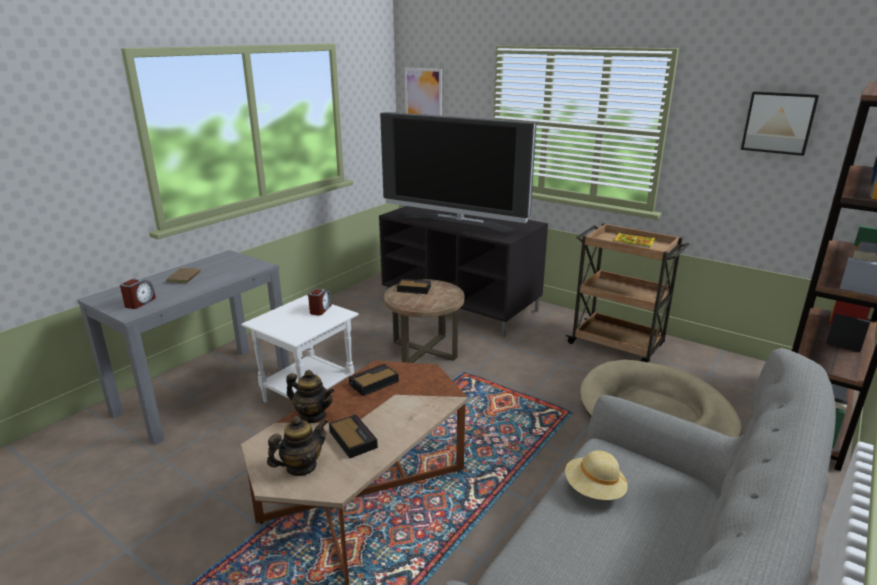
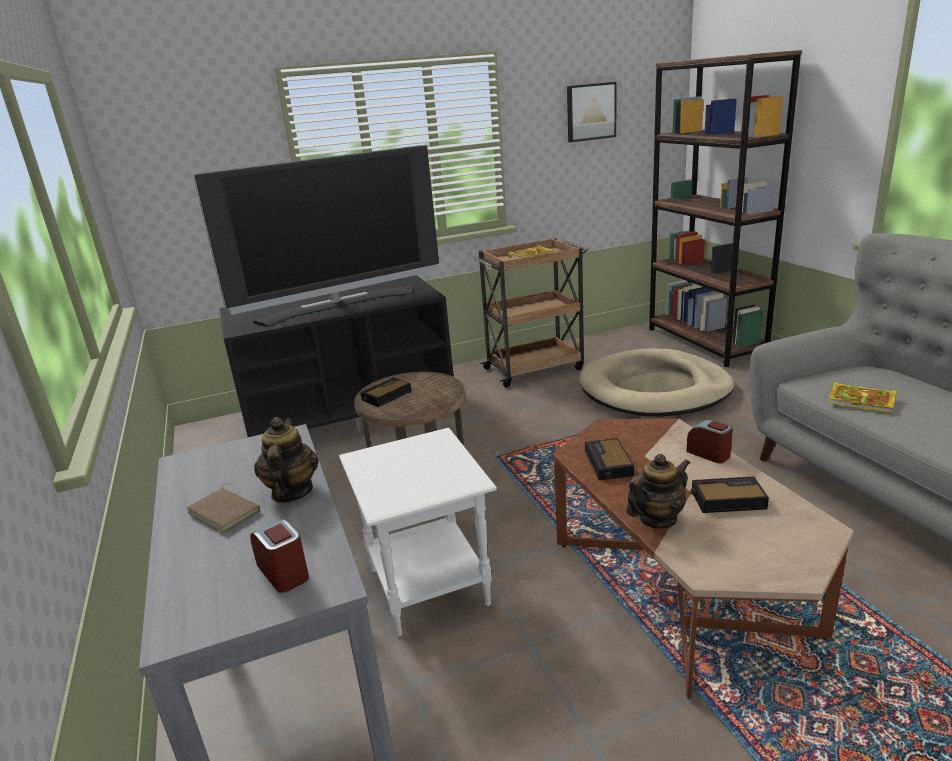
camera: 55 degrees left, 0 degrees up
teapot [267,416,328,476] -> teapot moved to [254,417,319,503]
alarm clock [308,289,331,315] -> alarm clock moved to [686,420,733,463]
picture [405,67,442,116] -> none
beige hat [565,450,628,500] -> book [828,382,897,413]

